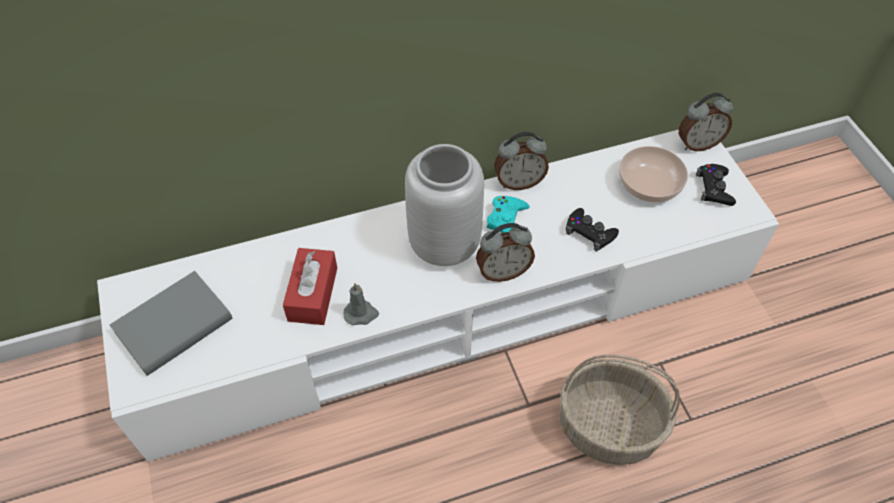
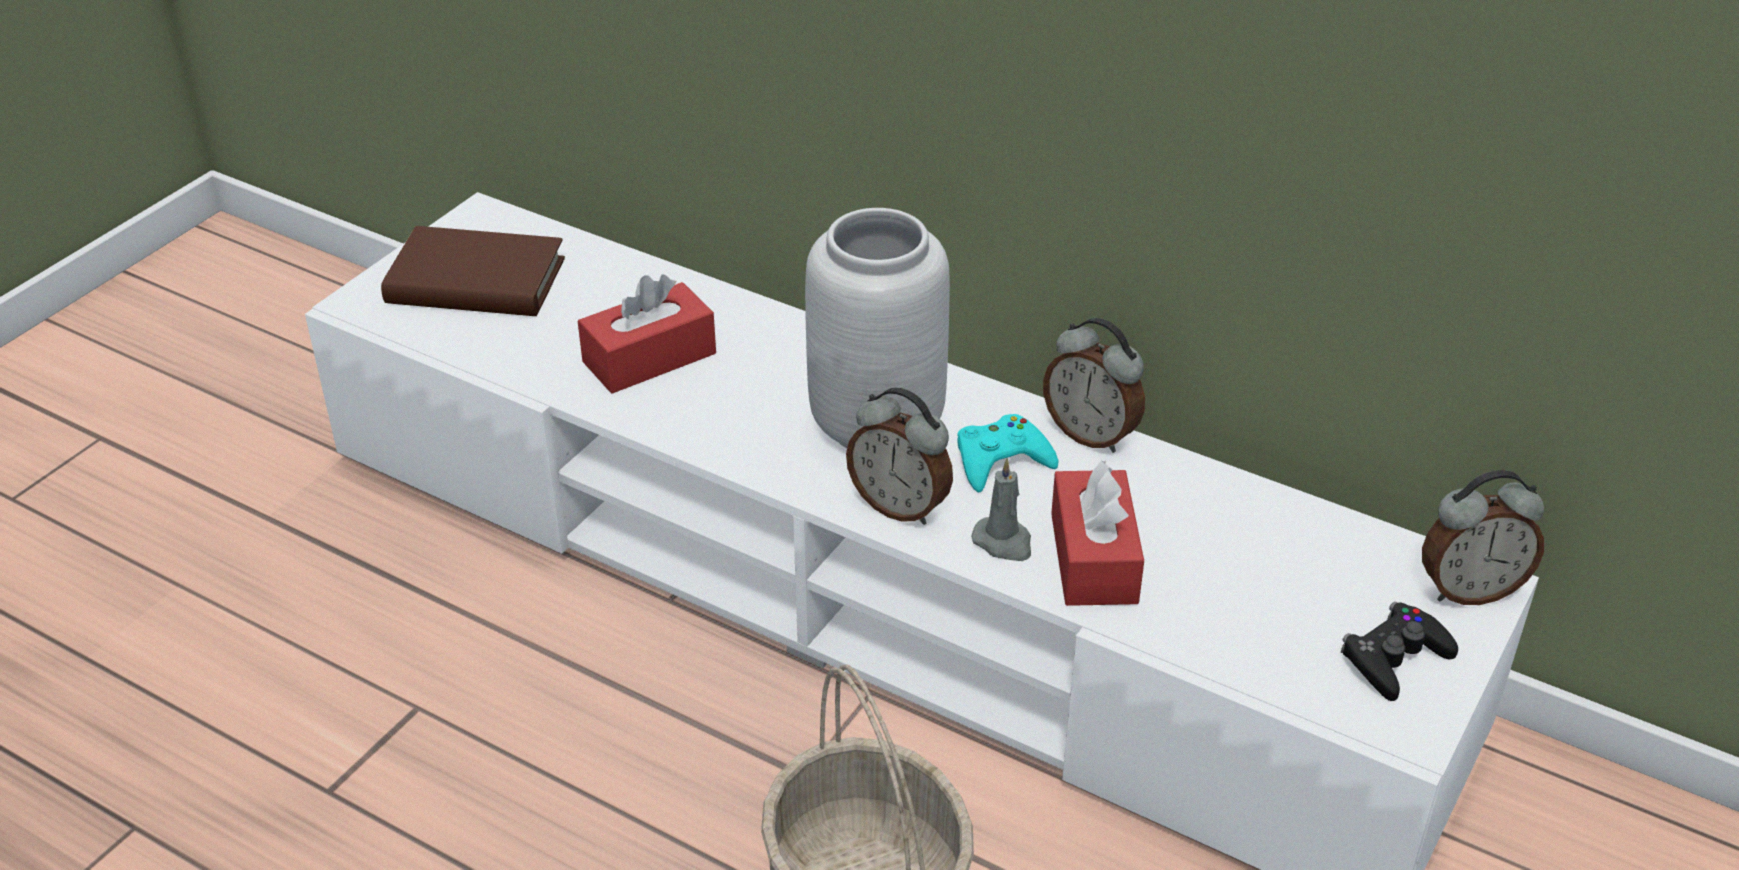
camera: 50 degrees right, 15 degrees down
grey book [110,271,232,376] -> brown book [381,226,565,316]
grey candle [344,283,379,326] -> grey candle moved to [971,458,1031,561]
black game controller [566,208,619,252] -> red tissue box [1051,461,1144,606]
bowl [619,146,688,202] -> none
alarm clock [679,93,733,151] -> alarm clock turned 45 degrees counterclockwise [1422,470,1544,605]

